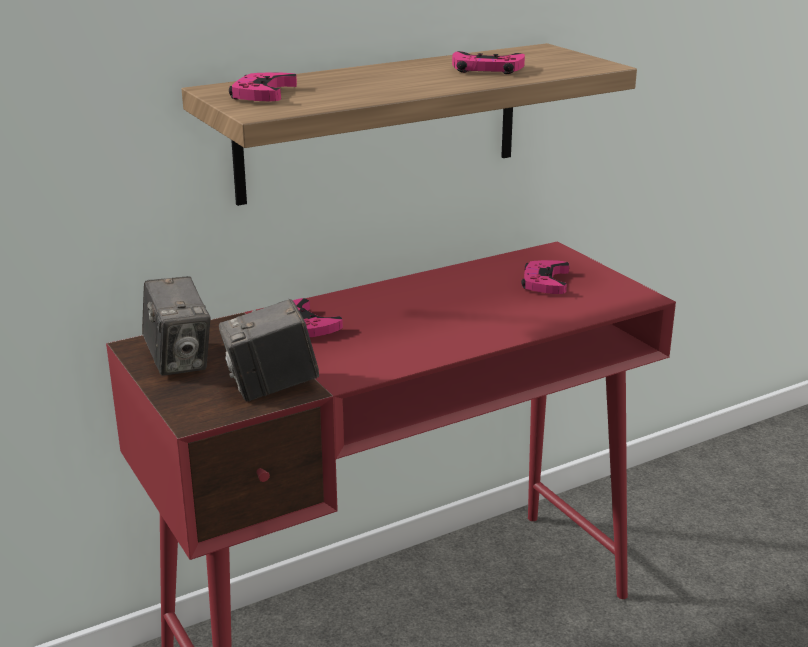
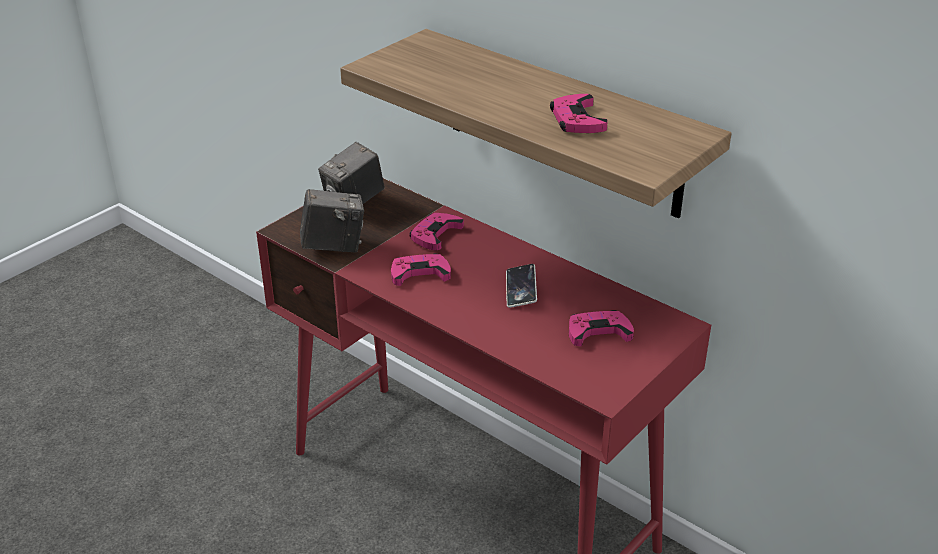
camera: 70 degrees right, 10 degrees up
camera [219,299,319,401] -> camera turned 120 degrees clockwise [300,189,364,252]
pink game controller [229,72,297,101] -> pink game controller moved to [391,253,451,286]
none -> phone [506,264,537,308]

